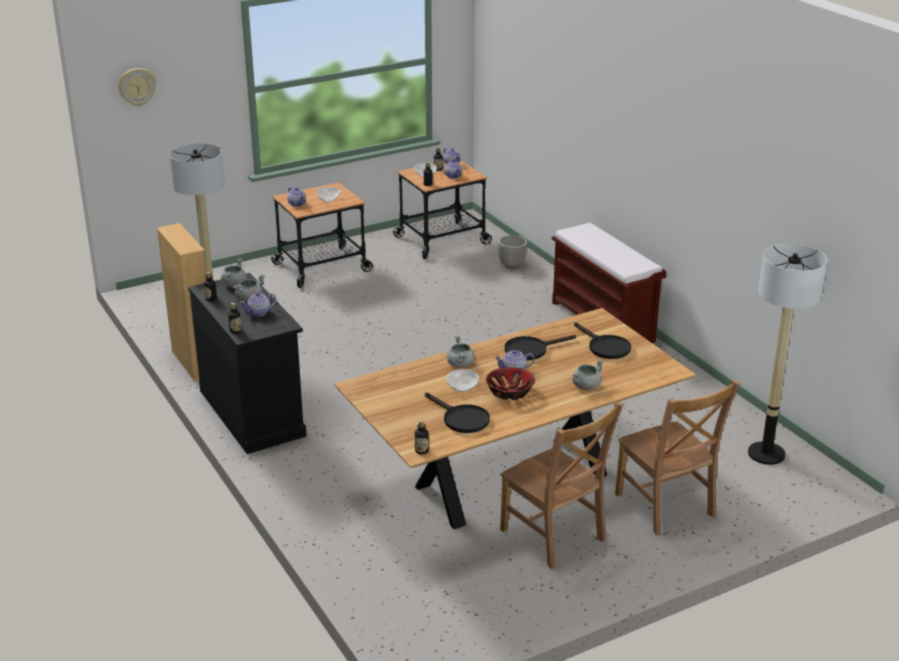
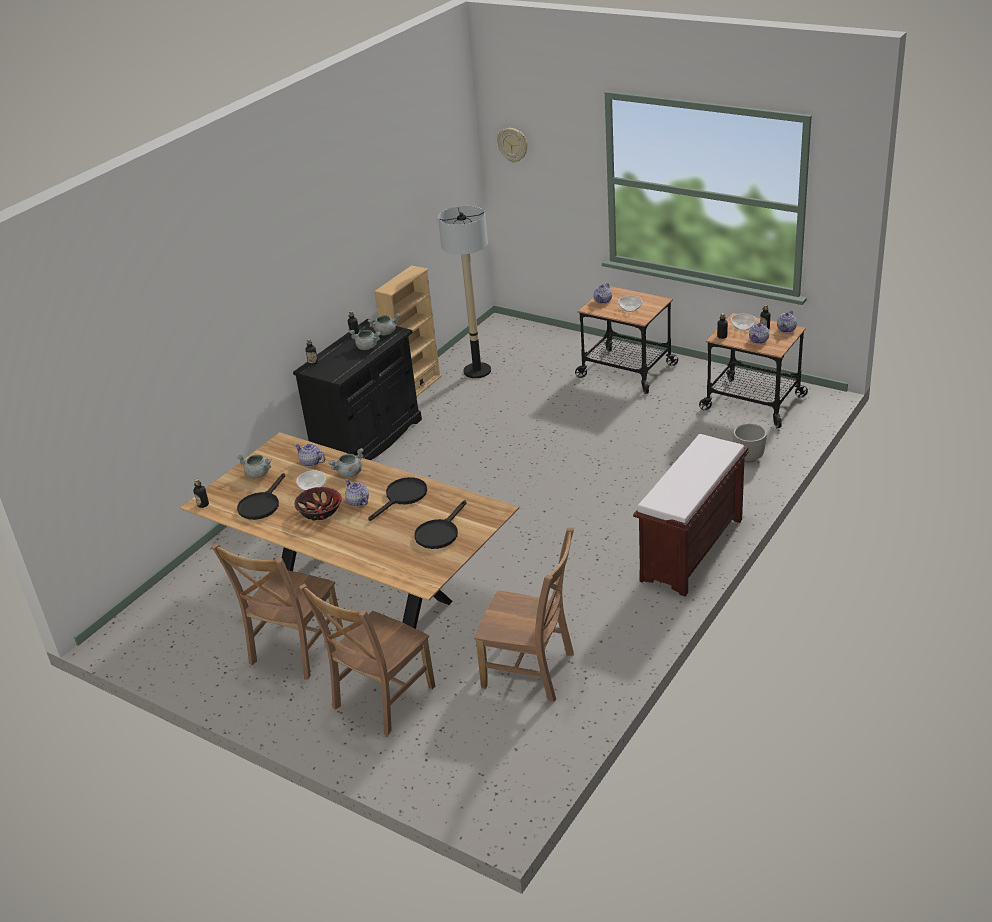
camera: 65 degrees right, 5 degrees up
teapot [240,292,276,317] -> teapot moved to [295,444,326,467]
black frying pan [505,335,576,361] -> black frying pan turned 90 degrees clockwise [368,477,427,521]
grey cooking pot [572,359,604,390] -> grey cooking pot moved to [236,455,272,478]
floor lamp [748,244,828,465] -> none
none -> brown chair [474,528,574,702]

